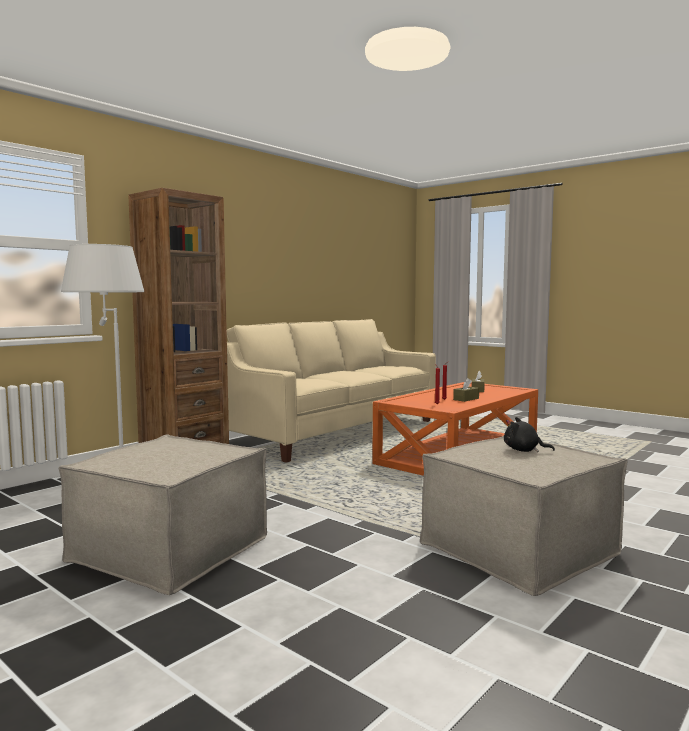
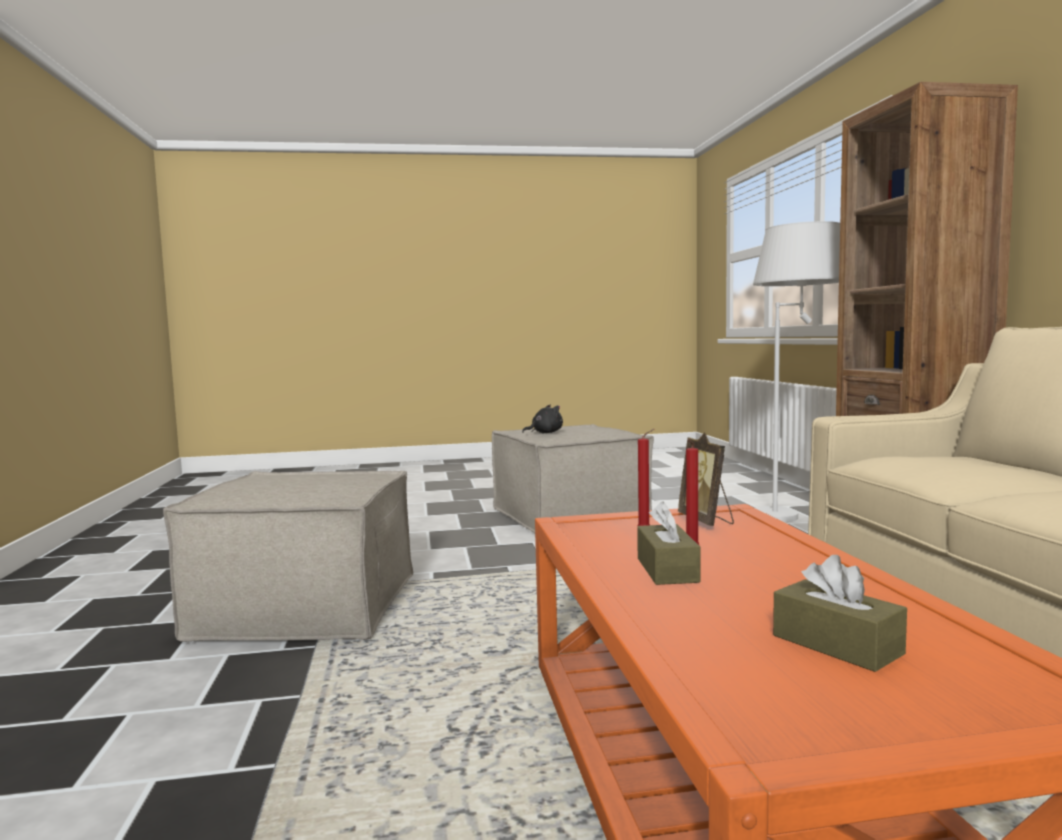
camera: 130 degrees right, 0 degrees up
black plush toy [504,417,555,452] -> black plush toy moved to [522,405,563,433]
none -> picture frame [678,432,734,526]

